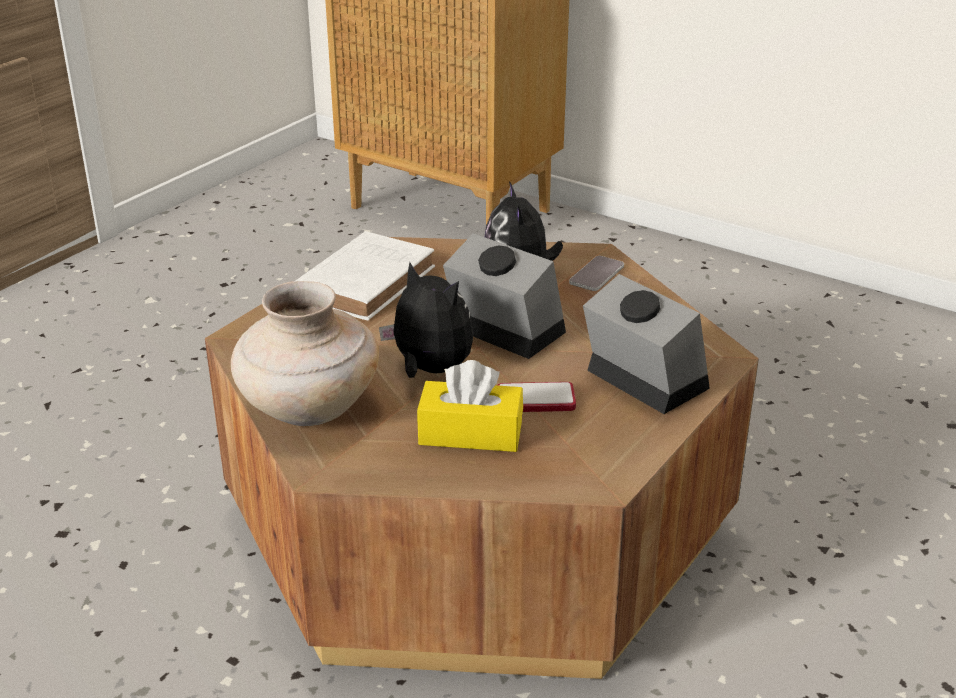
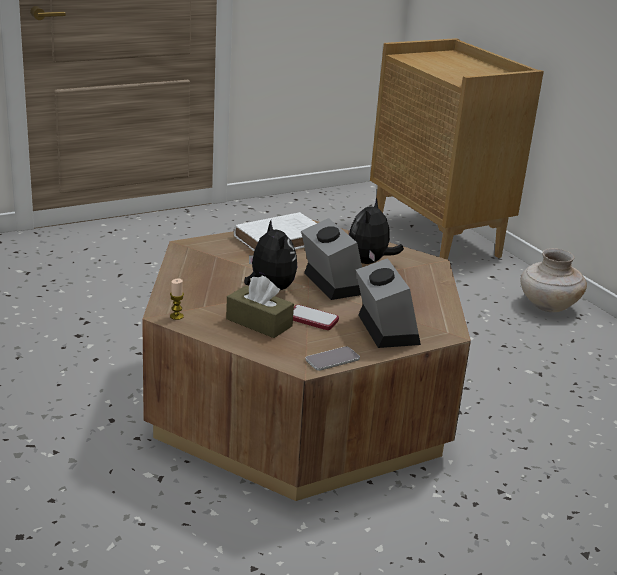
camera: 25 degrees right, 5 degrees down
beige vase [231,281,379,426] -> beige vase moved to [521,248,587,312]
yellow tissue box [417,360,523,452] -> brown tissue box [226,276,294,338]
phone [569,256,624,291] -> phone moved to [305,346,360,371]
none -> candle [170,278,184,320]

